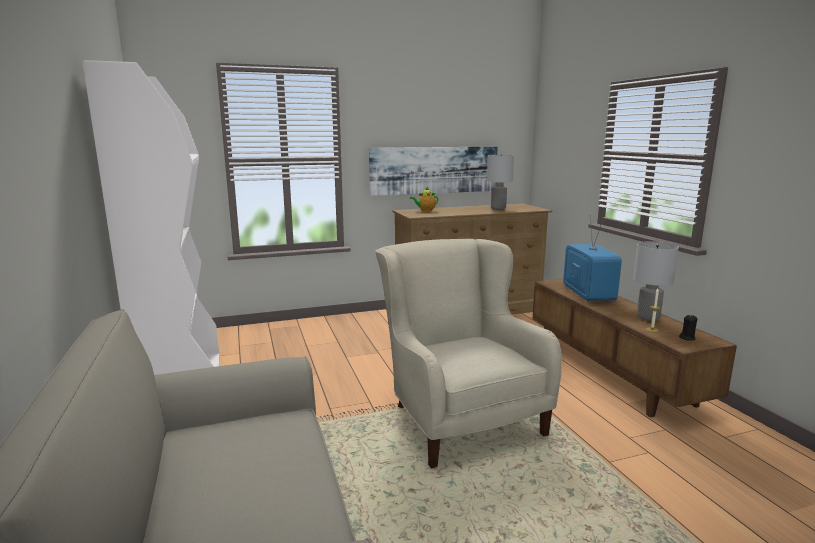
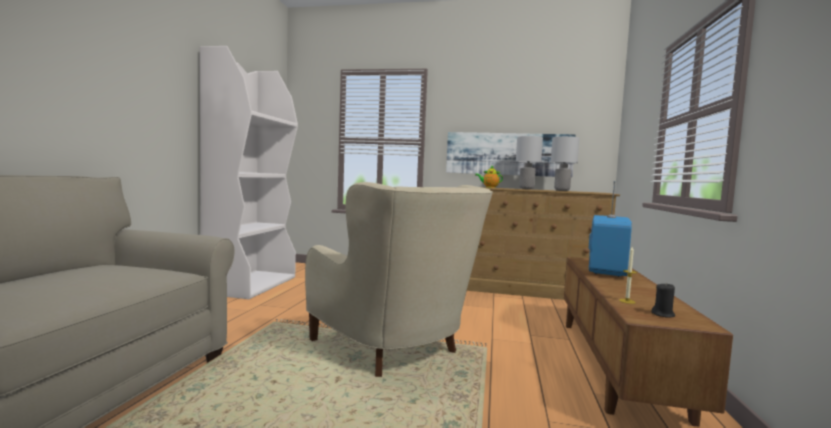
camera: 30 degrees right, 10 degrees down
beige armchair [375,239,562,468] -> beige armchair turned 135 degrees clockwise [305,182,493,377]
grey table lamp [633,241,679,321] -> grey table lamp moved to [516,136,543,189]

